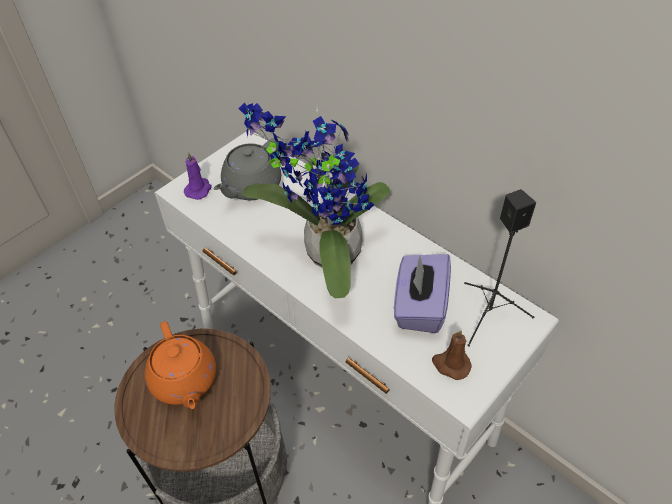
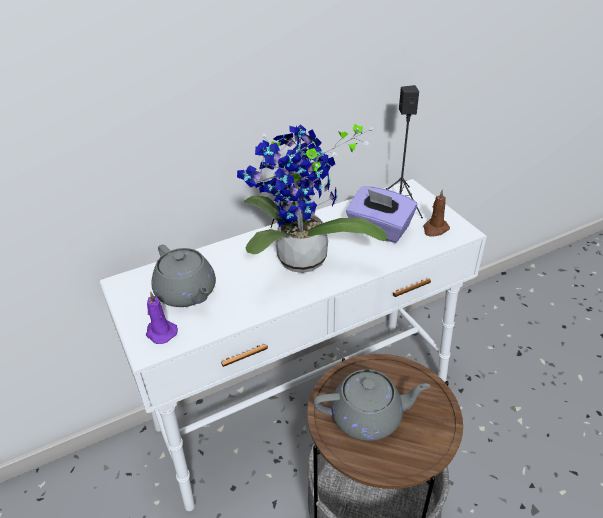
camera: 70 degrees left, 10 degrees down
orange teapot [145,321,216,409] -> grey teapot [314,369,430,441]

